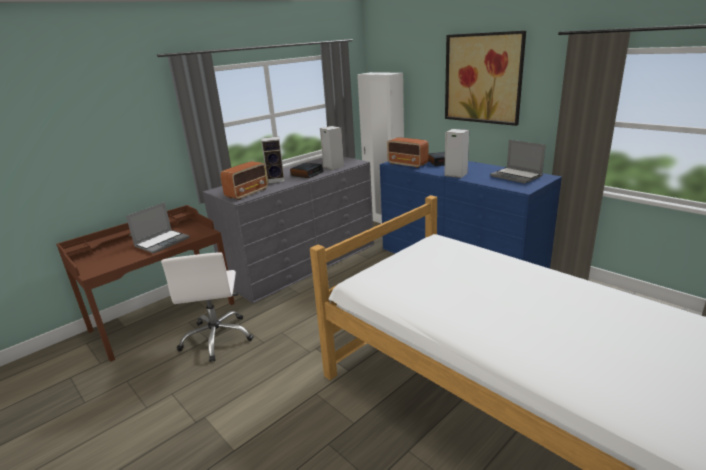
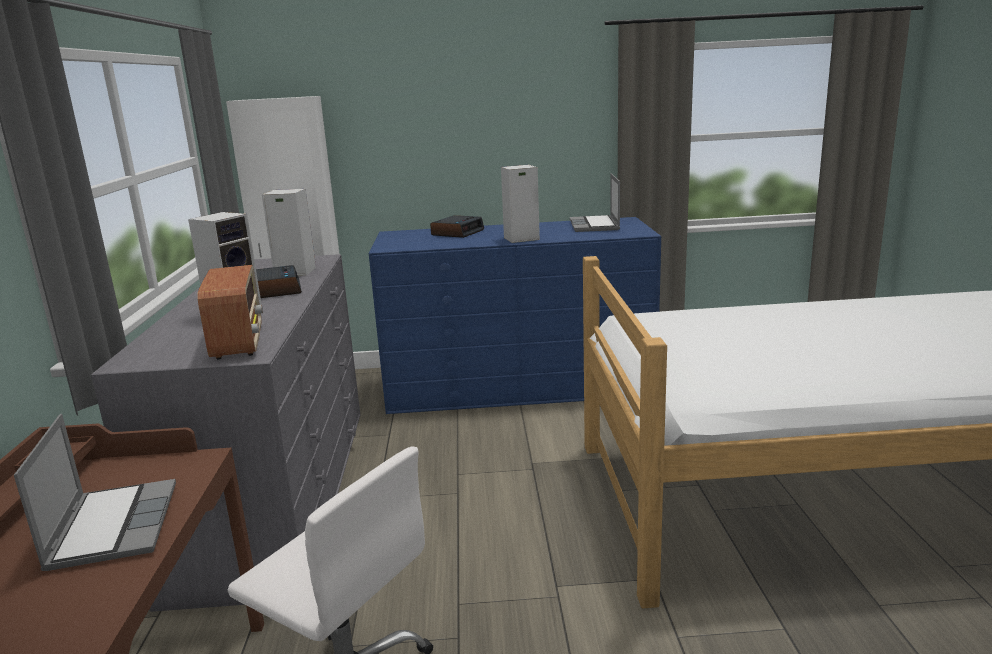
camera: 50 degrees left, 5 degrees down
radio [387,137,429,168] -> none
picture [445,31,526,126] -> none
laptop [490,140,546,184] -> laptop turned 90 degrees clockwise [570,173,620,232]

